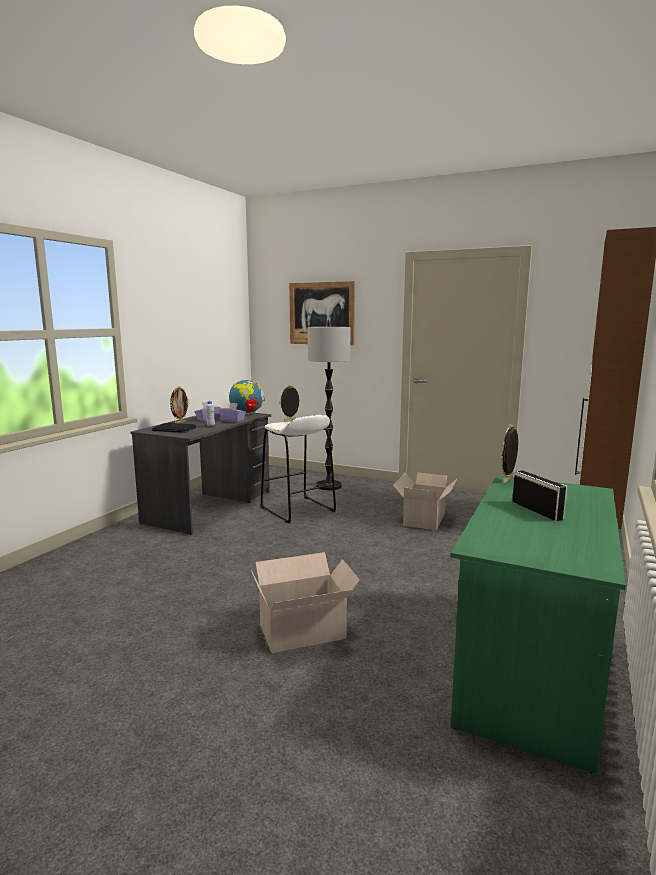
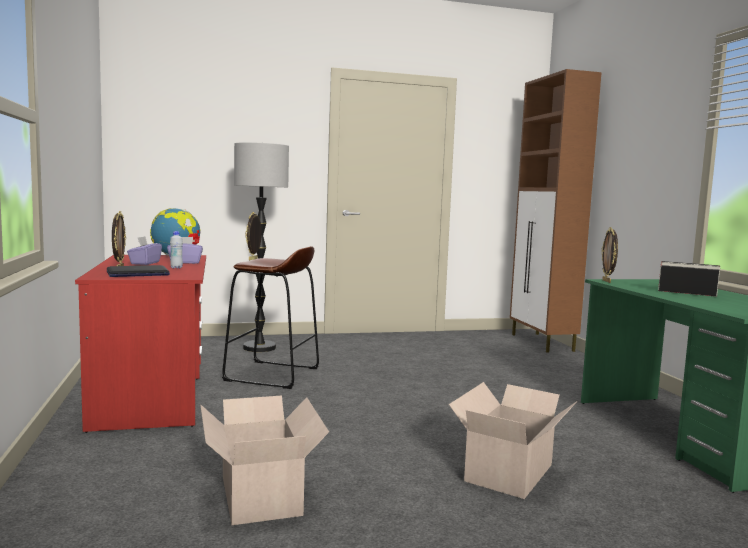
camera: 40 degrees left, 5 degrees down
grey desk [130,413,271,535] -> red desk [75,255,206,433]
white stool [261,415,336,523] -> brown stool [222,246,319,389]
picture [289,281,355,345] -> none
cardboard box [393,473,458,530] -> cardboard box moved to [200,395,329,525]

